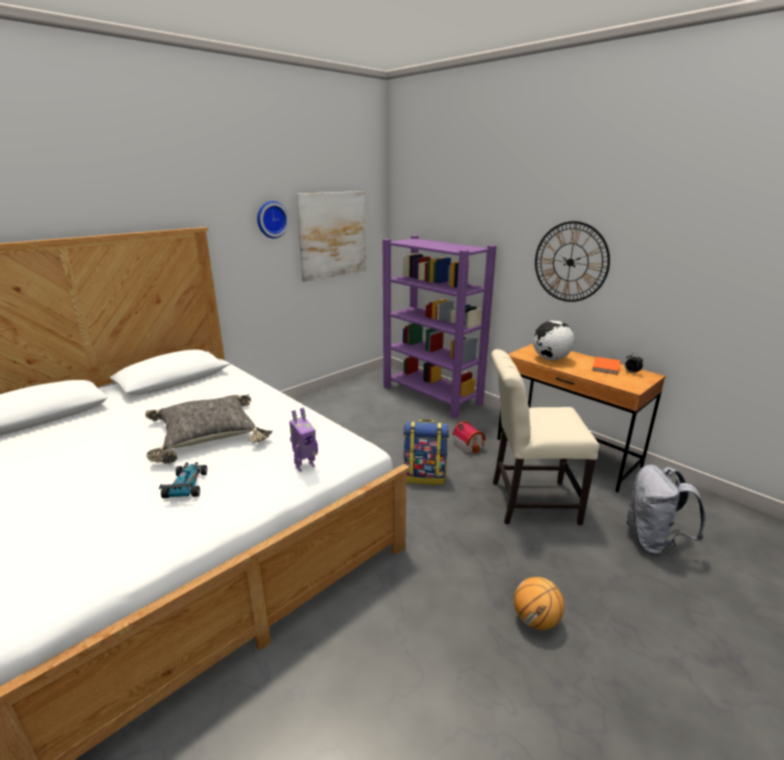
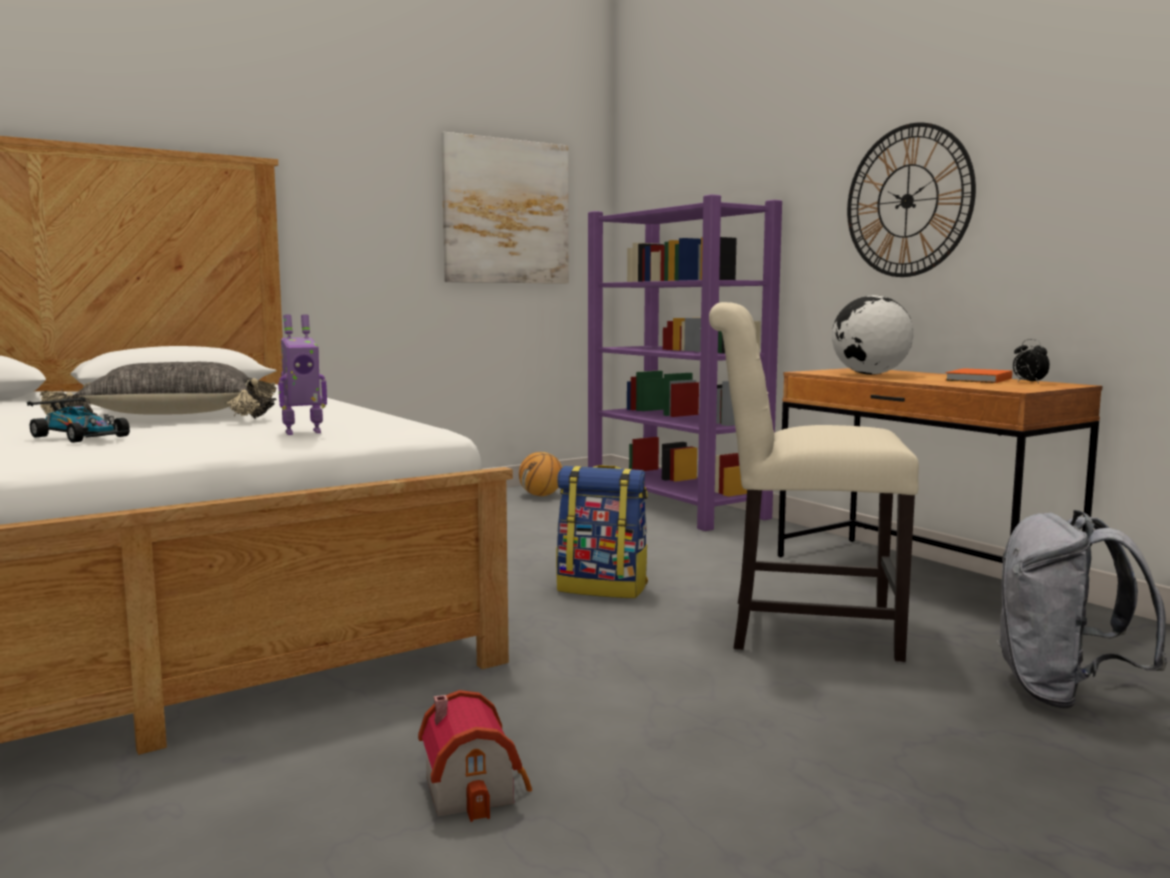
camera: 10 degrees right, 15 degrees down
toy car [159,462,207,498] -> toy car turned 120 degrees clockwise [27,390,130,443]
wall clock [257,201,289,238] -> none
toy house [452,421,486,454] -> toy house moved to [418,690,532,822]
basketball [514,577,565,630] -> basketball moved to [519,452,562,496]

